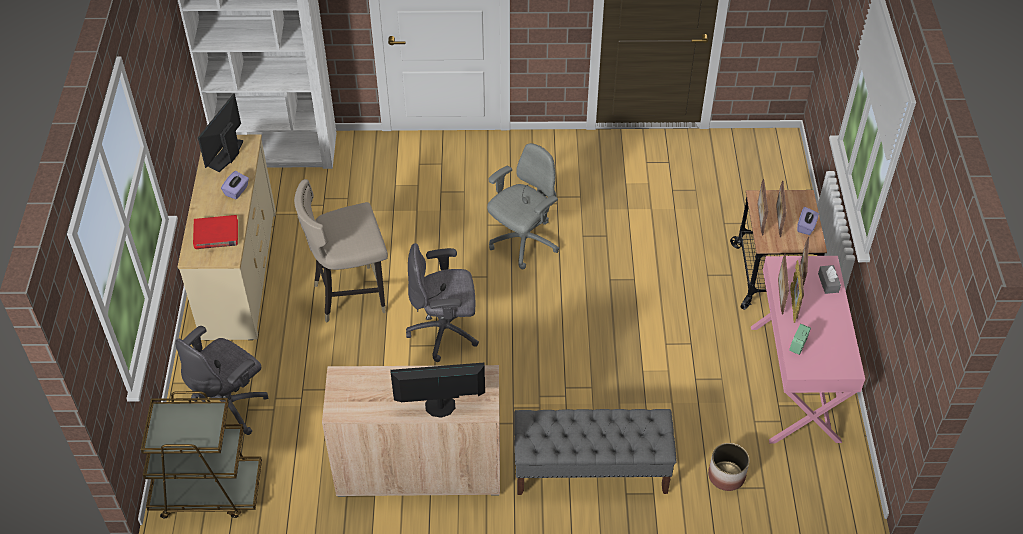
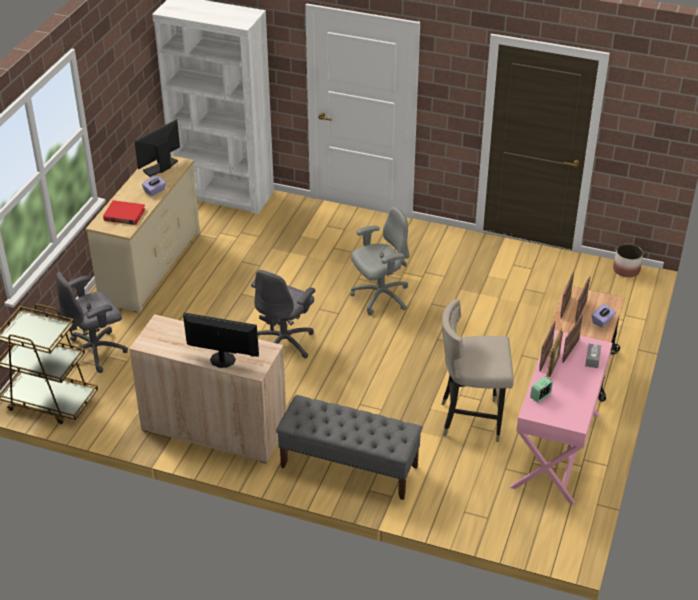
camera: 20 degrees right, 10 degrees down
beige stool [294,179,388,323] -> beige stool moved to [441,299,514,442]
grey office chair [406,243,479,362] -> grey office chair turned 75 degrees counterclockwise [251,270,315,359]
planter [708,443,749,491] -> planter moved to [613,244,643,277]

